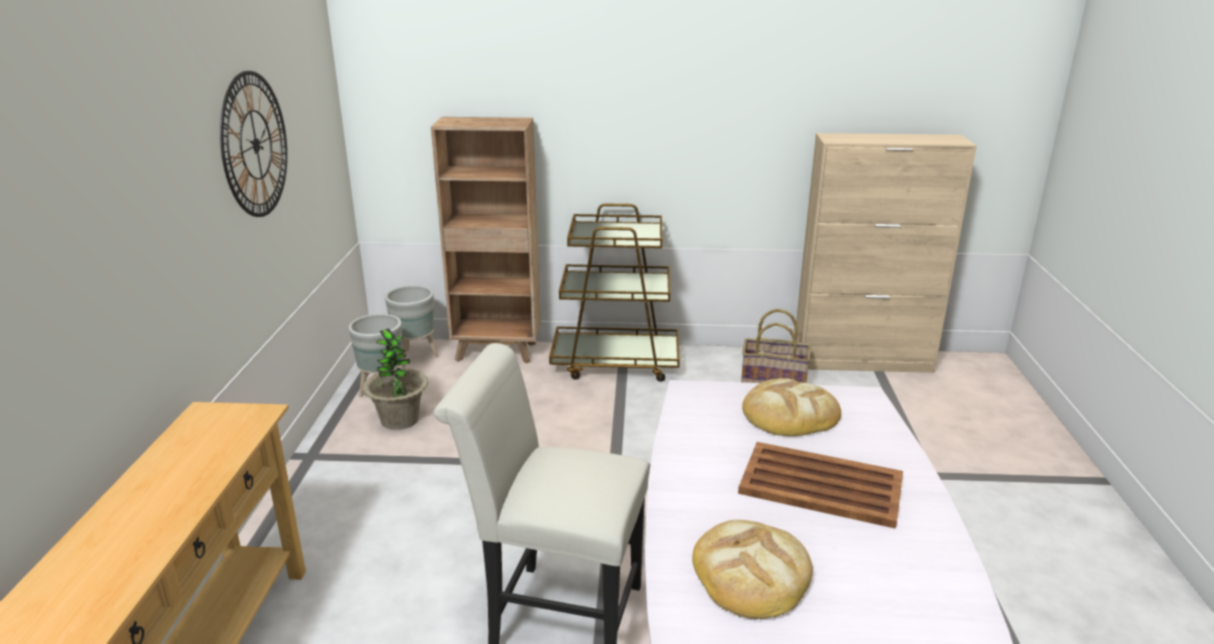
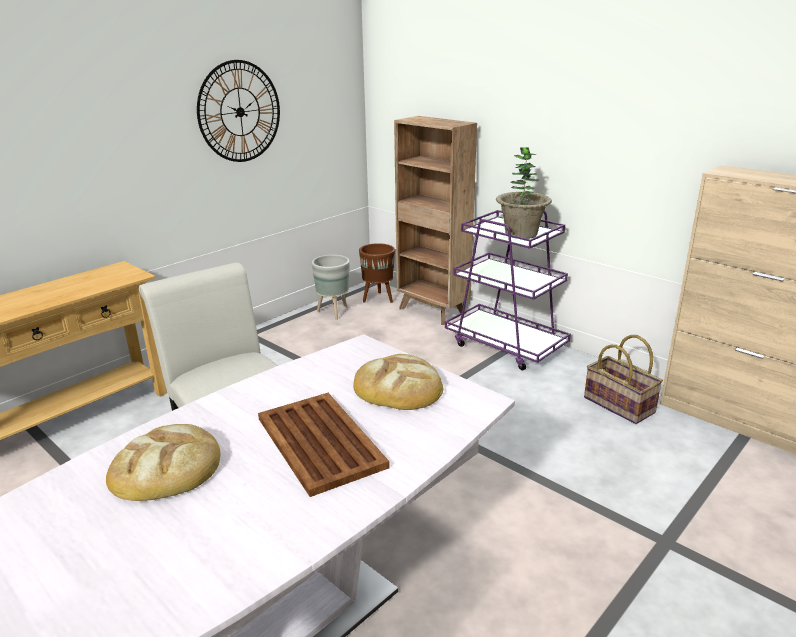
camera: 40 degrees right, 0 degrees up
potted plant [363,329,428,430] -> potted plant moved to [496,147,552,239]
grey planter [385,285,439,368] -> brown planter [359,243,395,303]
brown cart [549,203,680,382] -> purple cart [445,210,571,370]

